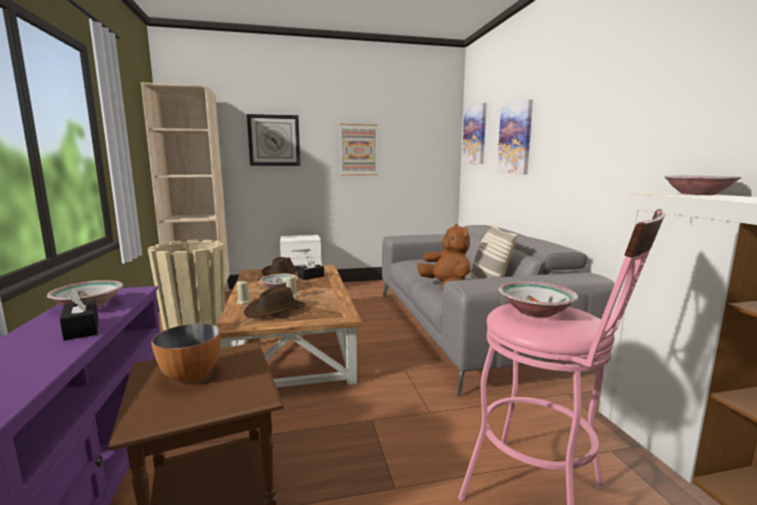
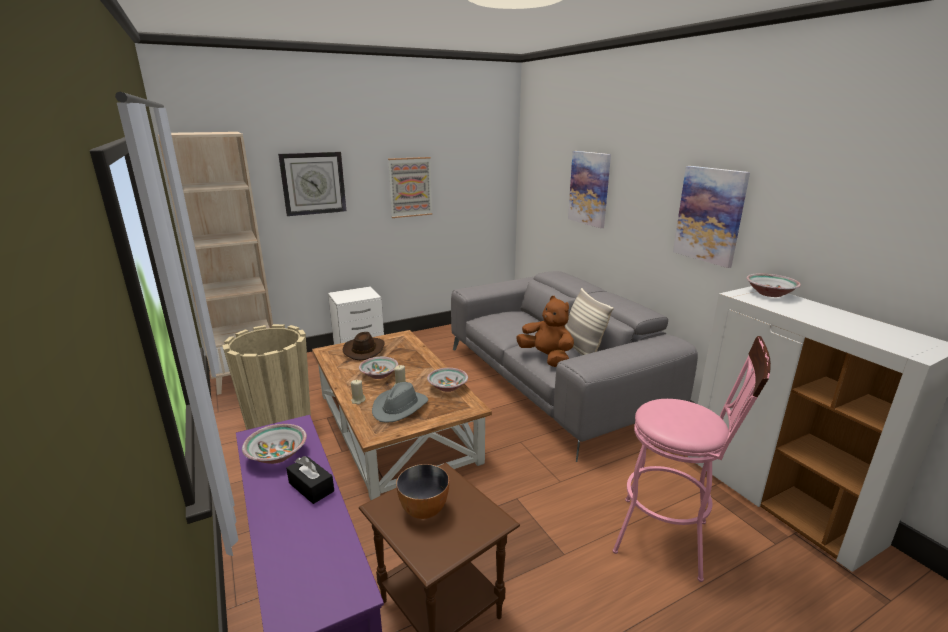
camera: 15 degrees left, 10 degrees up
brown hat [244,286,305,318] -> grey hat [372,382,428,423]
black tissue box [298,258,324,280] -> none
picture [462,103,486,164] -> picture moved to [673,166,750,268]
bowl [498,281,579,318] -> bowl moved to [427,368,468,392]

